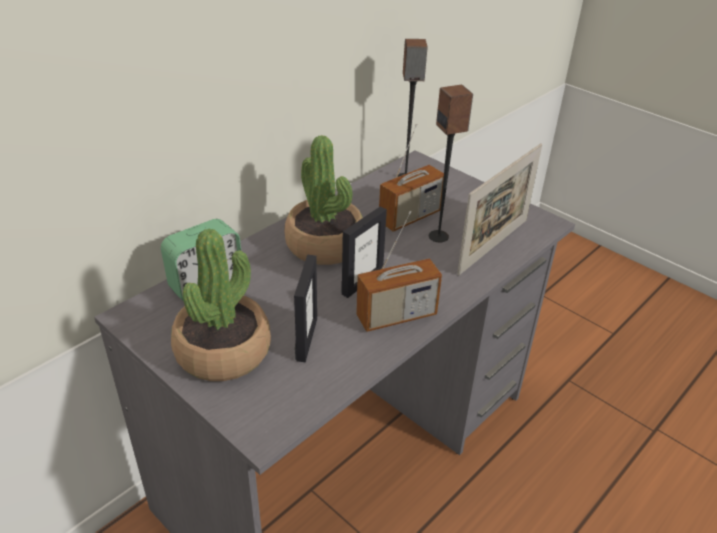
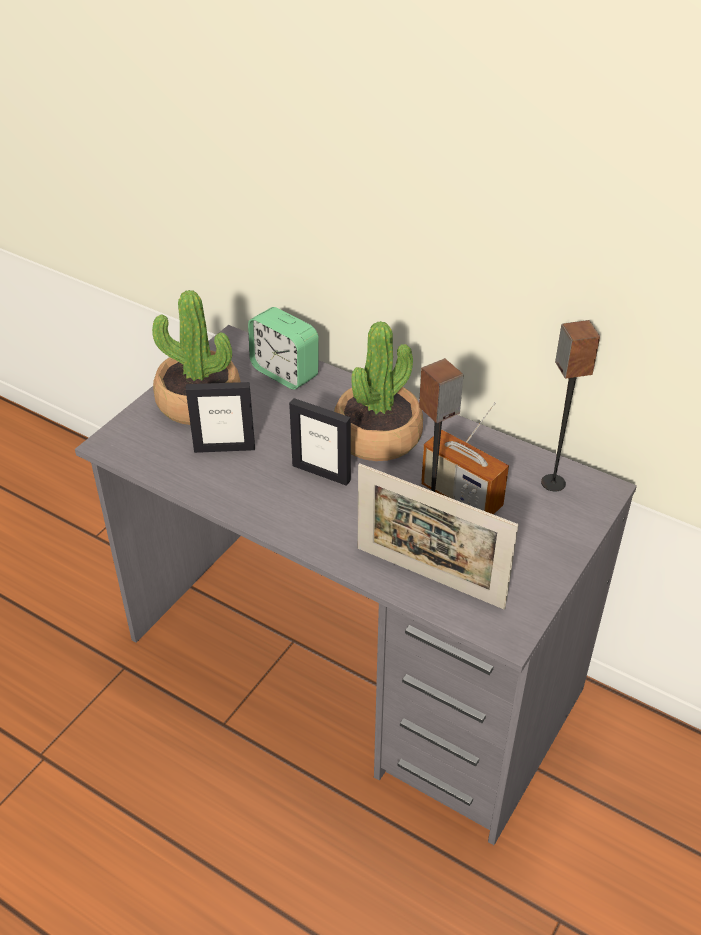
camera: 80 degrees right, 5 degrees up
radio [356,211,442,332] -> none

